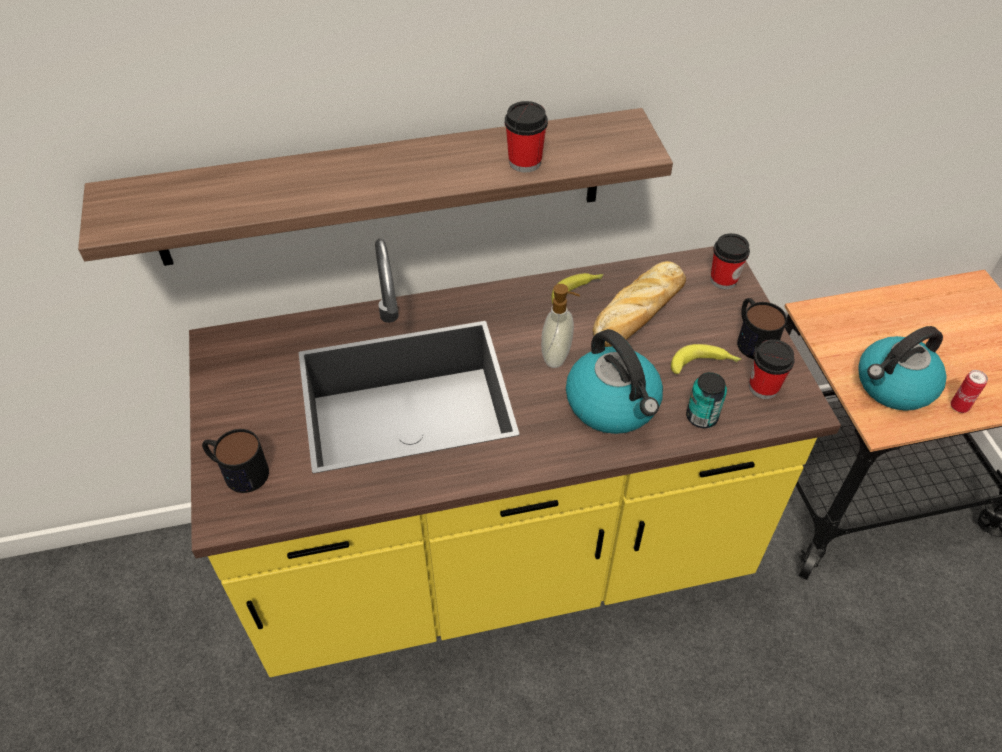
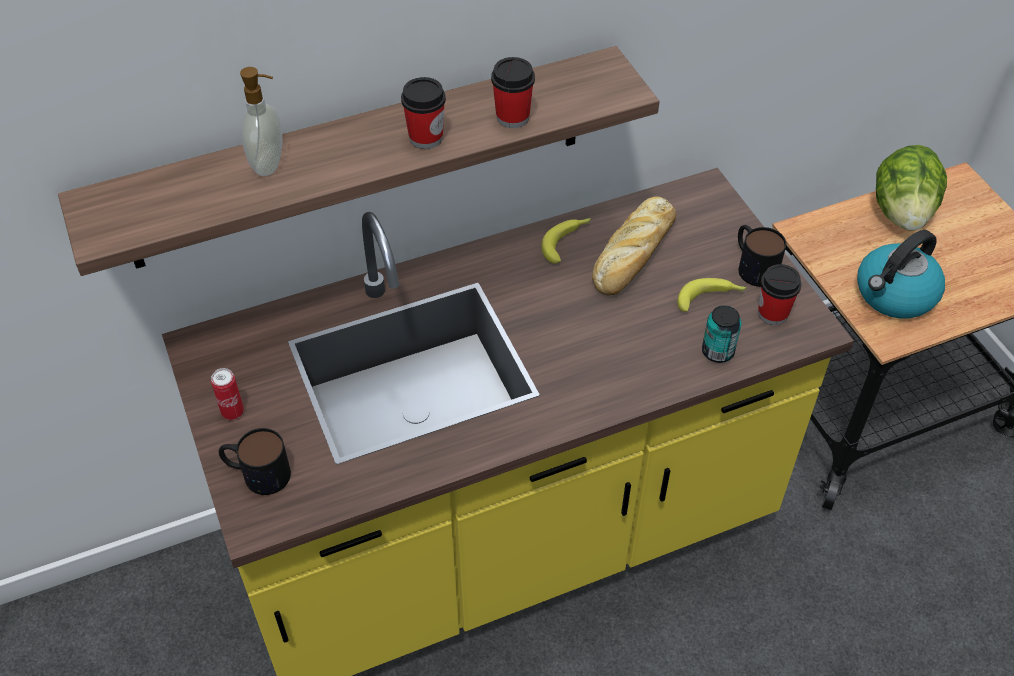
camera: 10 degrees left, 0 degrees up
soap dispenser [541,284,580,368] -> soap dispenser moved to [240,67,283,176]
kettle [566,329,663,434] -> none
cup [710,233,750,289] -> cup moved to [401,77,446,149]
can [951,370,988,413] -> can moved to [211,368,244,420]
none -> lettuce [876,145,947,231]

